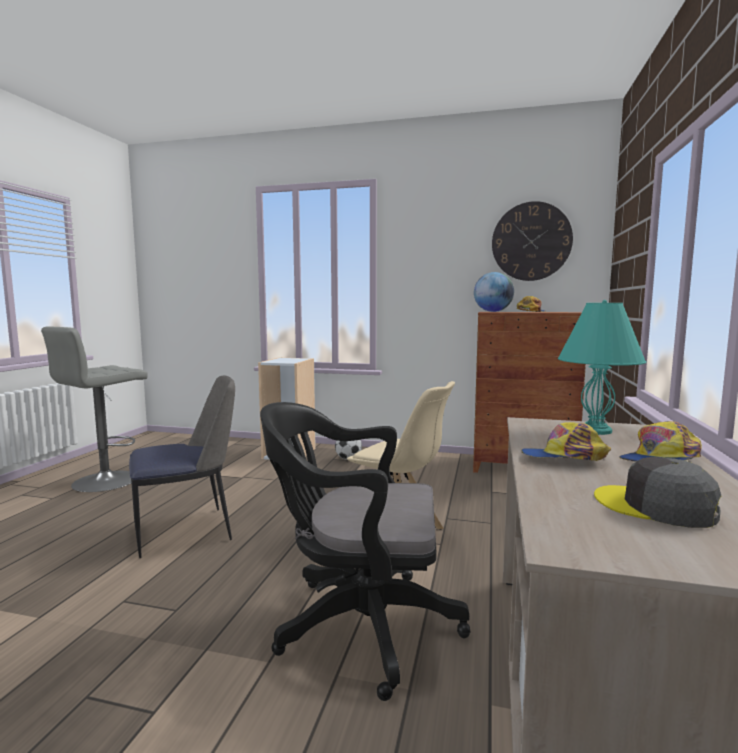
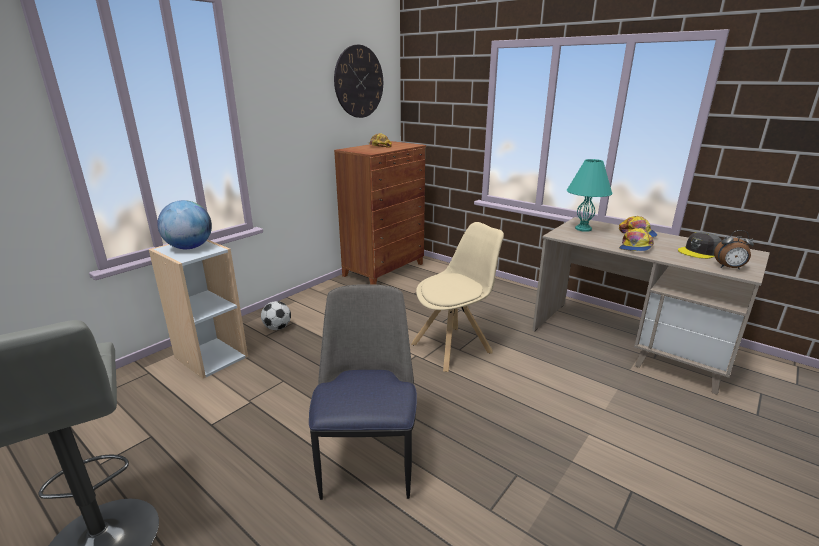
camera: 65 degrees left, 15 degrees up
black office chair [260,402,471,701] -> none
globe [474,272,514,312] -> globe moved to [157,200,212,249]
none -> alarm clock [714,230,754,269]

